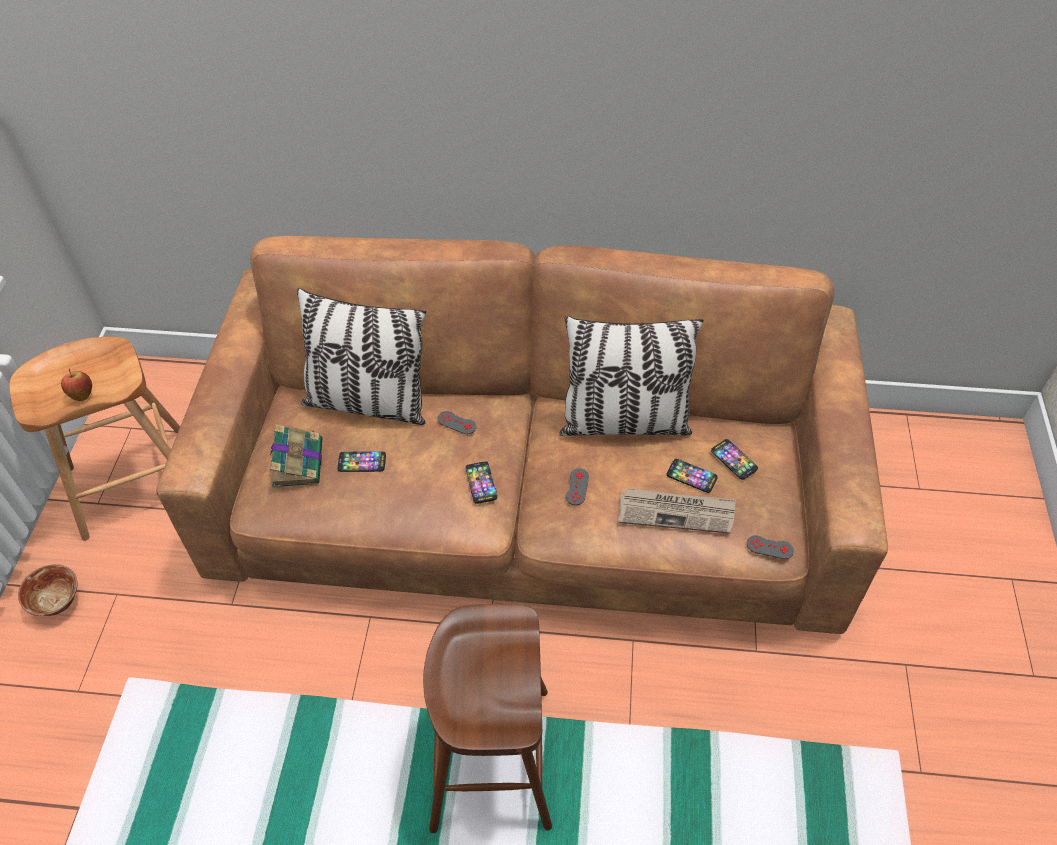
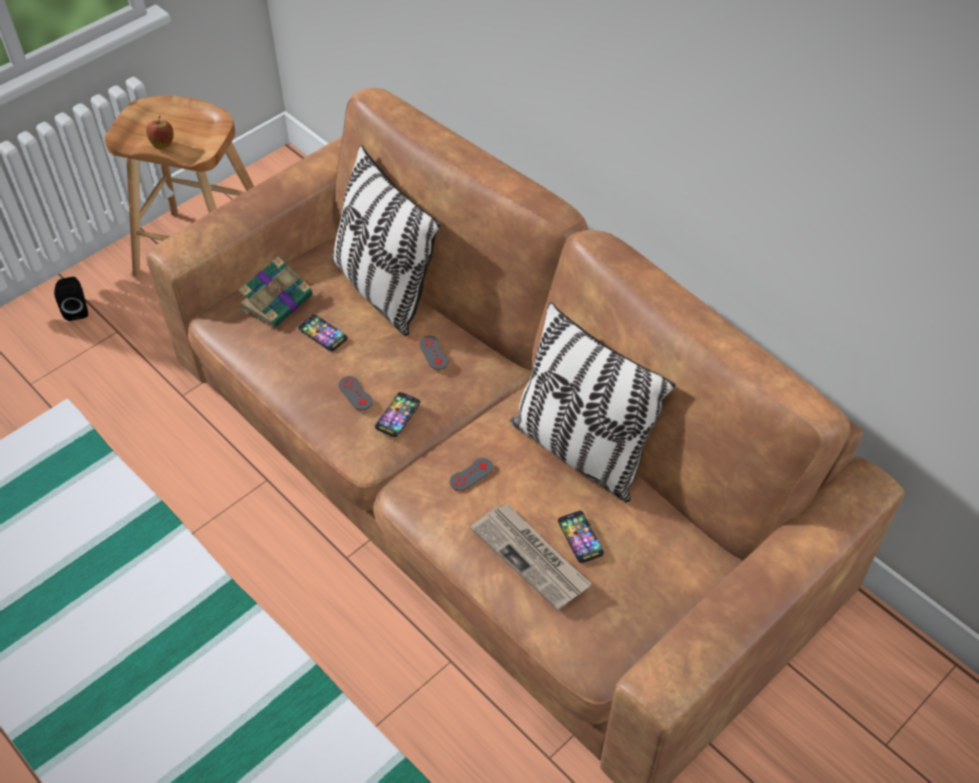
camera: 40 degrees right, 0 degrees up
bowl [18,564,77,616] -> black speaker [54,277,88,321]
brown stool [423,604,552,833] -> none
phone [711,439,758,480] -> none
grey game controller [747,535,794,559] -> grey game controller moved to [338,376,373,410]

